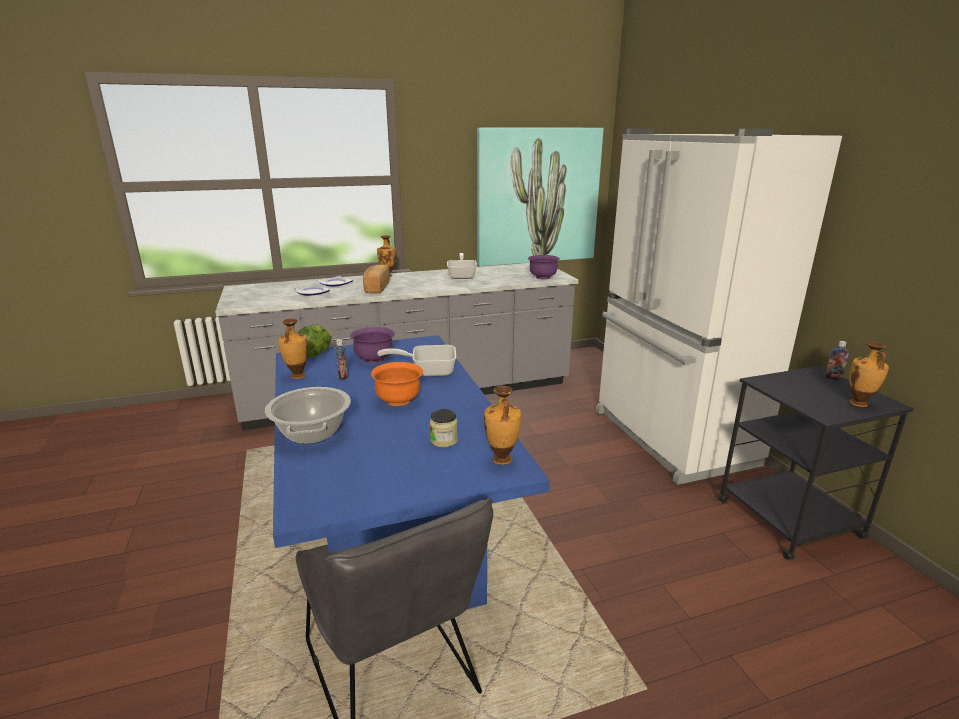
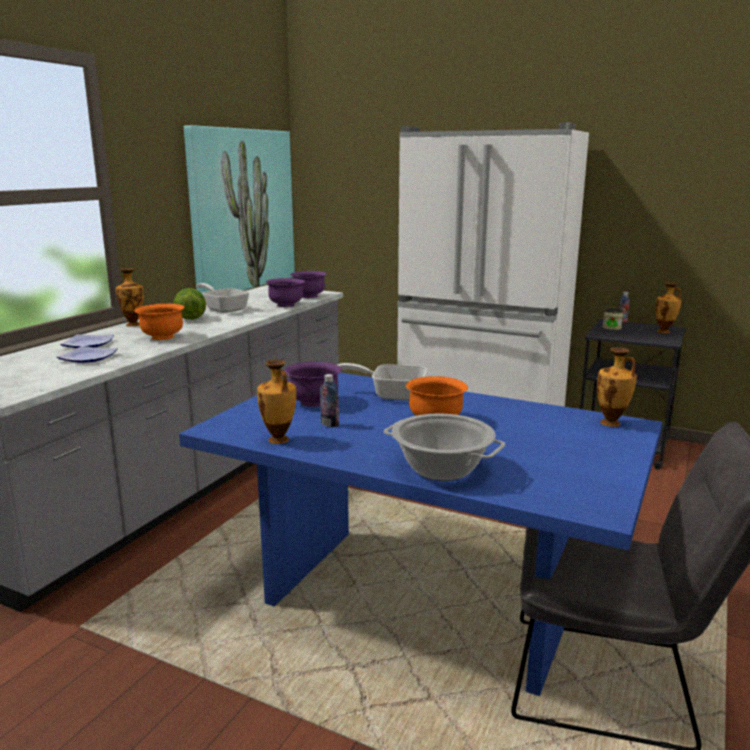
camera: 45 degrees left, 5 degrees down
lettuce [297,325,332,357] -> lettuce moved to [173,288,206,320]
bread [363,265,390,294] -> orange bowl [134,303,185,340]
frying pan [377,345,456,377] -> frying pan turned 60 degrees clockwise [337,363,427,401]
jar [429,409,458,447] -> jar moved to [603,308,623,330]
none -> purple bowl [266,278,305,307]

